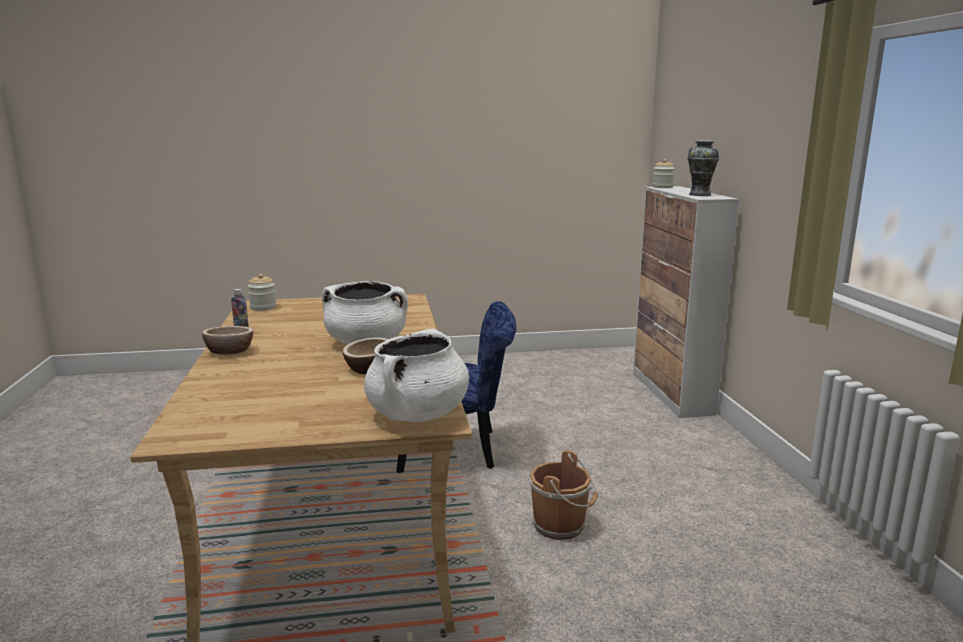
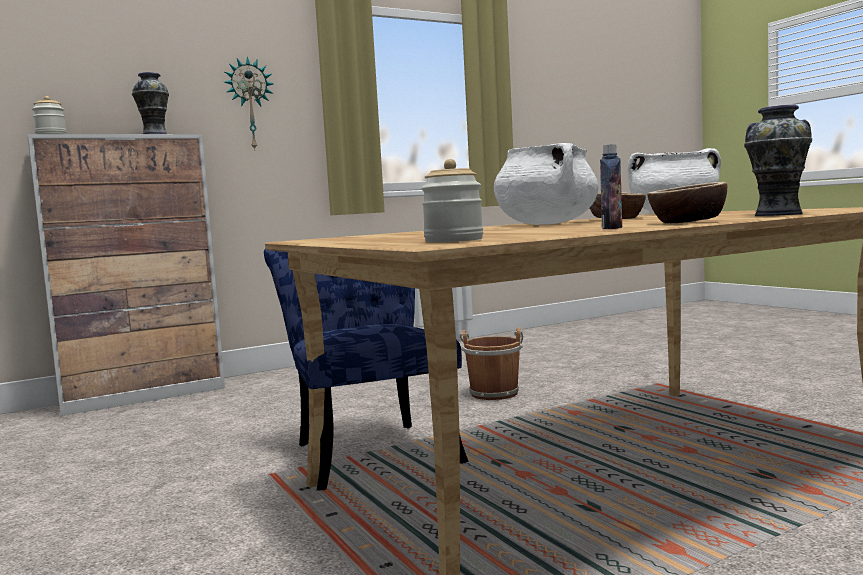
camera: 110 degrees left, 10 degrees down
none -> wall clock [224,56,274,150]
none -> vase [744,105,812,216]

